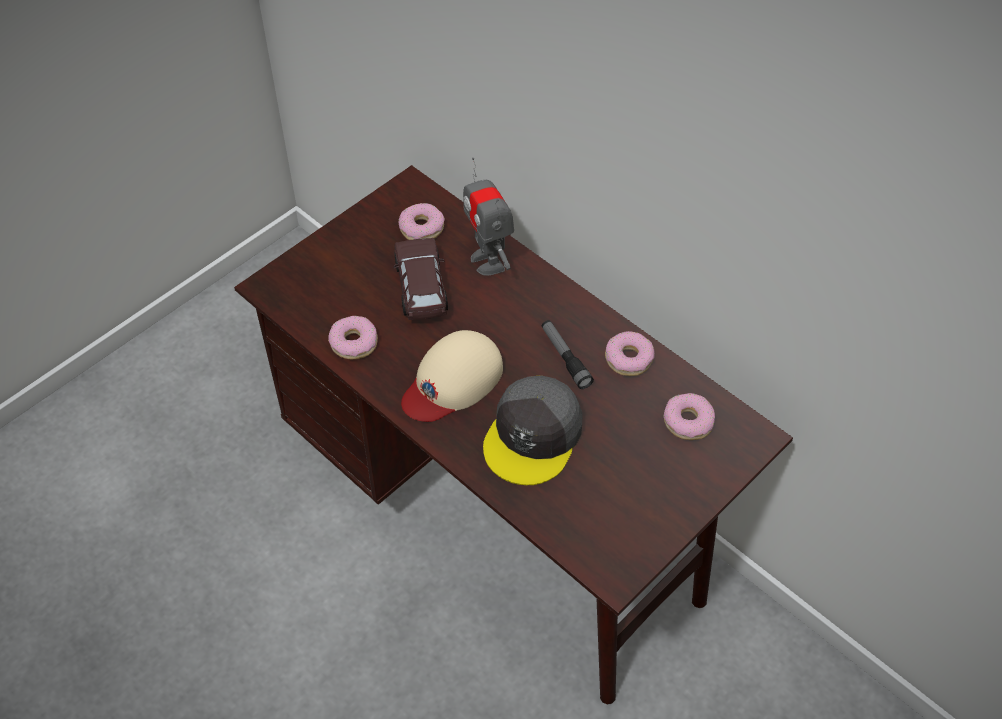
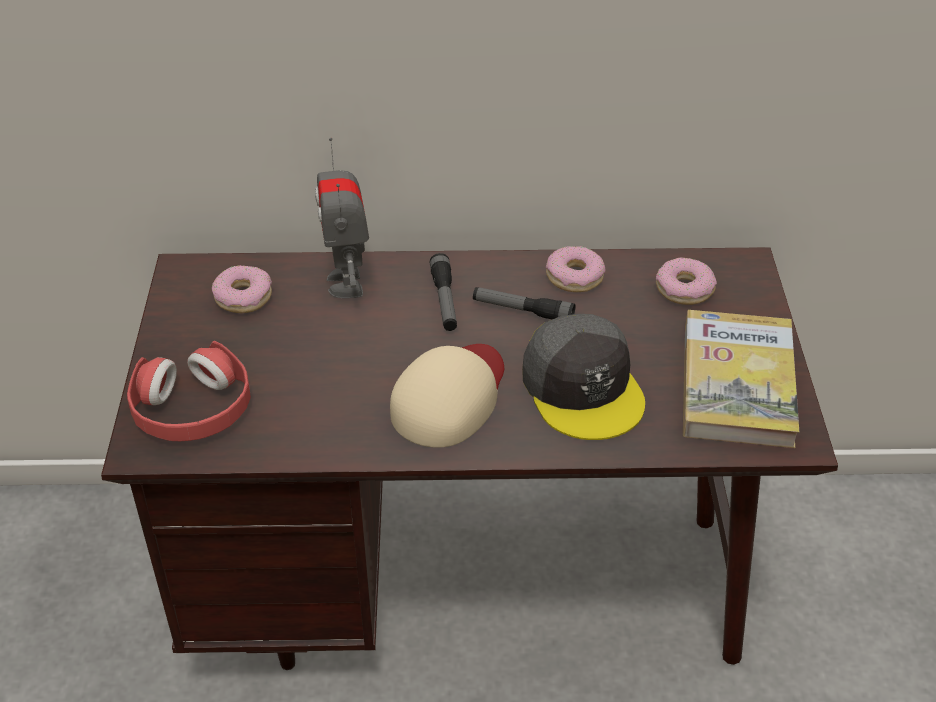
camera: 45 degrees left, 10 degrees down
donut [328,316,378,359] -> none
brown toy car [393,238,448,320] -> none
beige cap [401,330,503,422] -> beige cap turned 150 degrees counterclockwise [390,344,504,448]
toy robot [463,157,514,276] -> toy robot turned 60 degrees clockwise [315,138,369,298]
none -> red headphones [127,341,251,441]
none -> flashlight [430,253,457,331]
none -> book [683,310,799,448]

